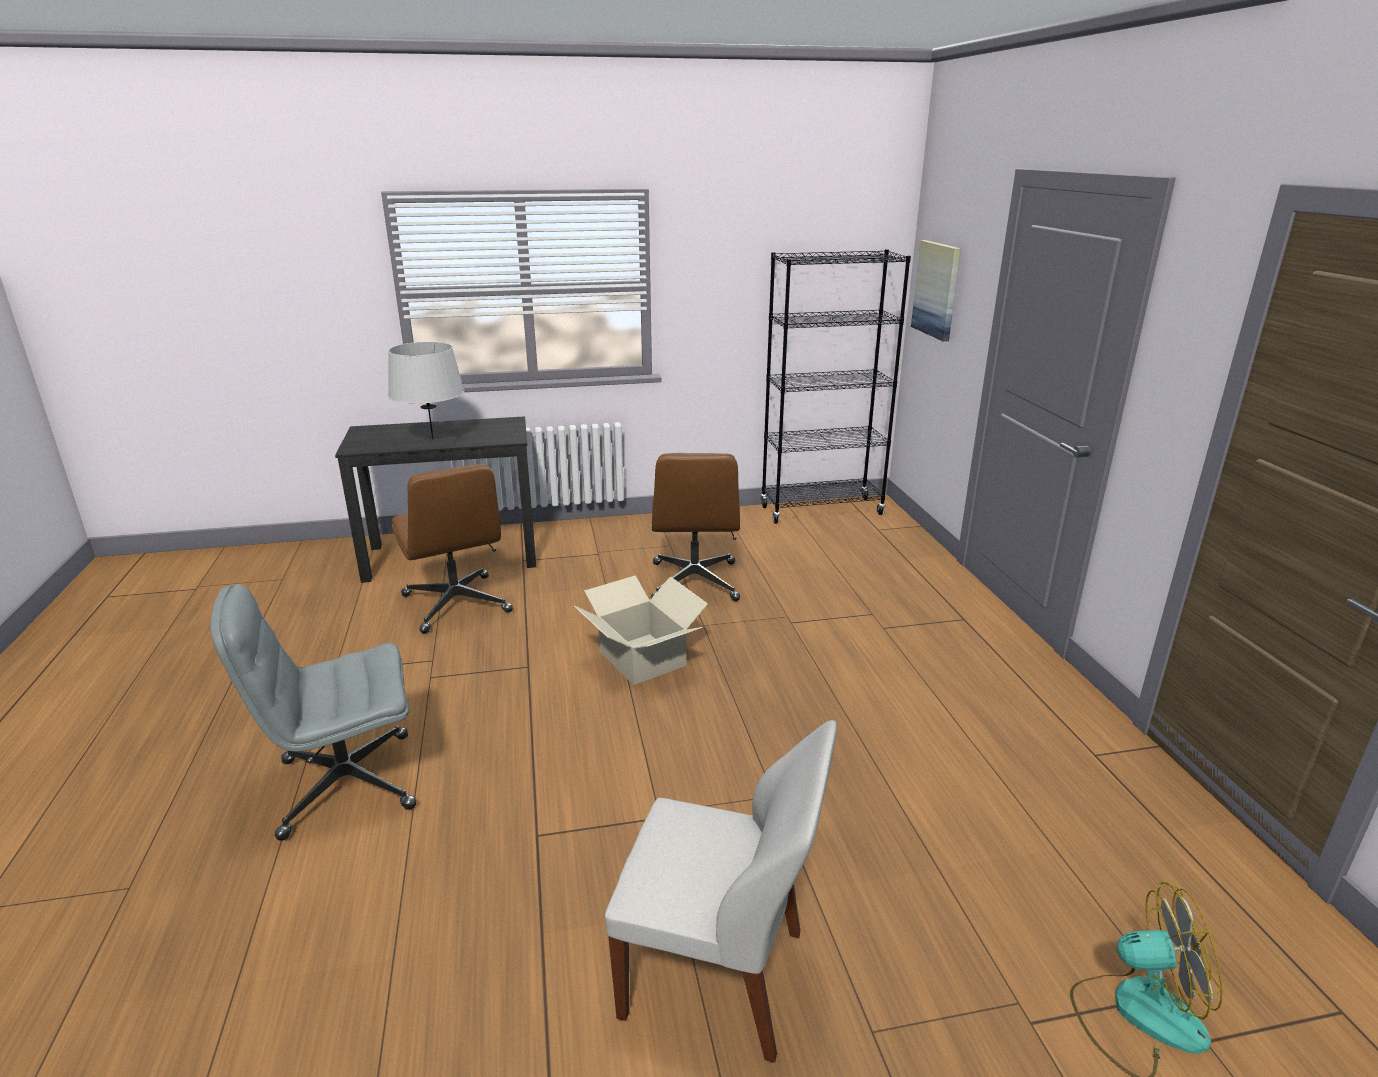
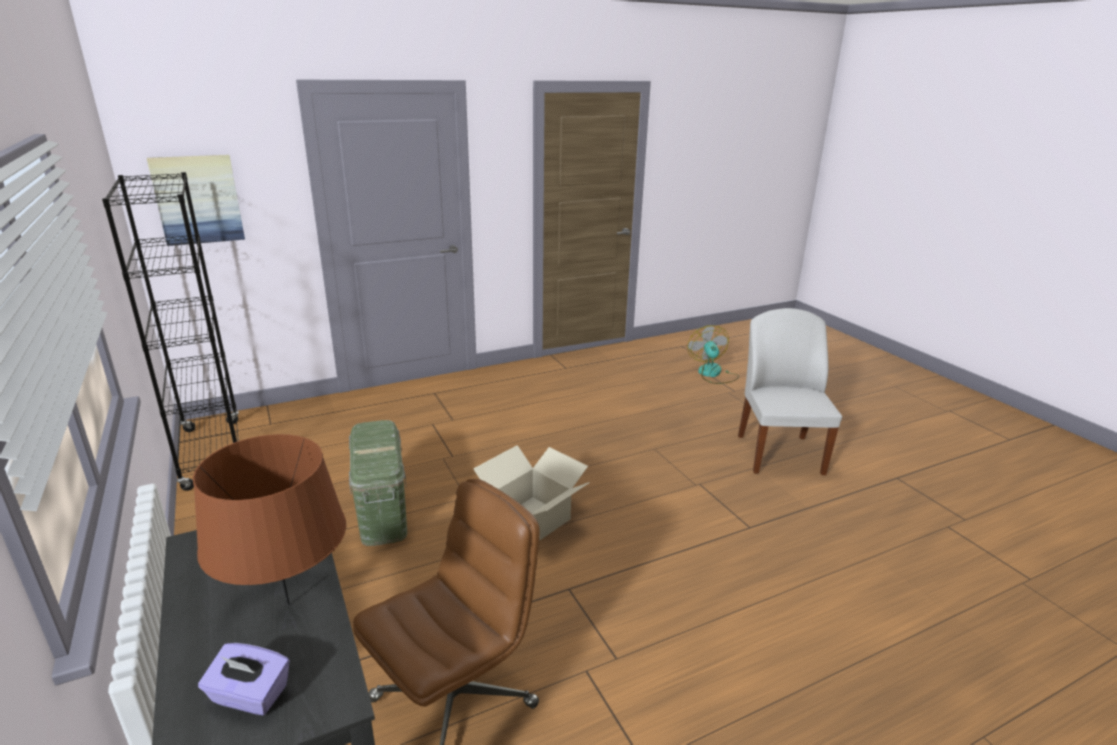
camera: 105 degrees left, 0 degrees up
grey office chair [210,584,416,841] -> none
grey table lamp [388,342,464,440] -> brown table lamp [193,434,346,605]
brown office chair [651,453,740,601] -> green storage box [349,420,407,546]
none -> purple tissue box [198,643,290,715]

